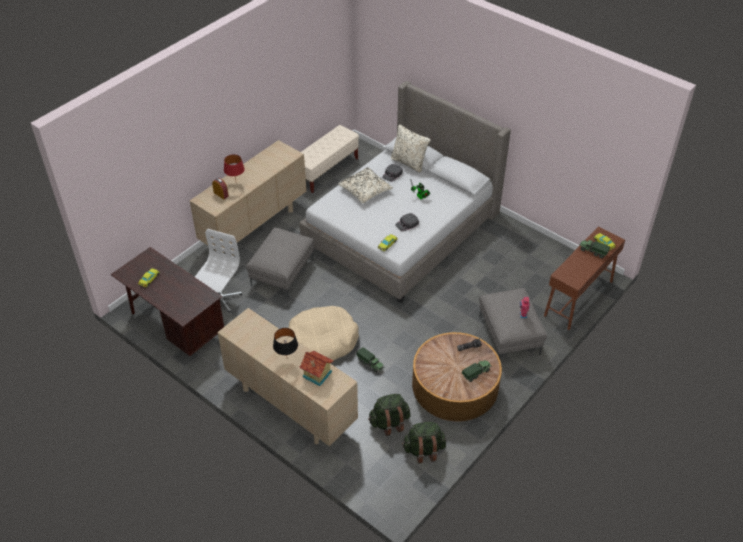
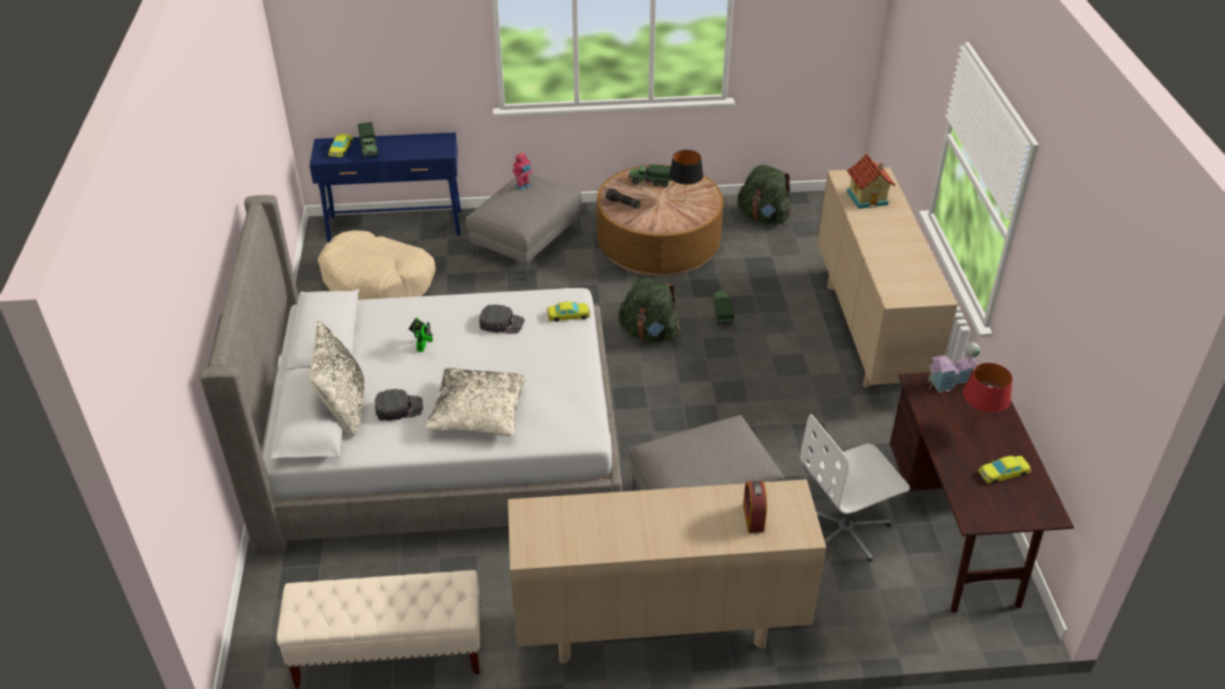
camera: 135 degrees left, 5 degrees down
red table lamp [224,154,245,180] -> red table lamp moved to [963,363,1013,426]
black table lamp [273,328,298,355] -> black table lamp moved to [669,150,703,195]
beige dog bed [288,306,359,361] -> beige dog bed moved to [318,230,435,300]
green backpack [368,394,411,436] -> green backpack moved to [618,277,680,342]
brown console table [544,227,625,330] -> blue console table [309,132,461,243]
none -> toy house [927,342,980,392]

